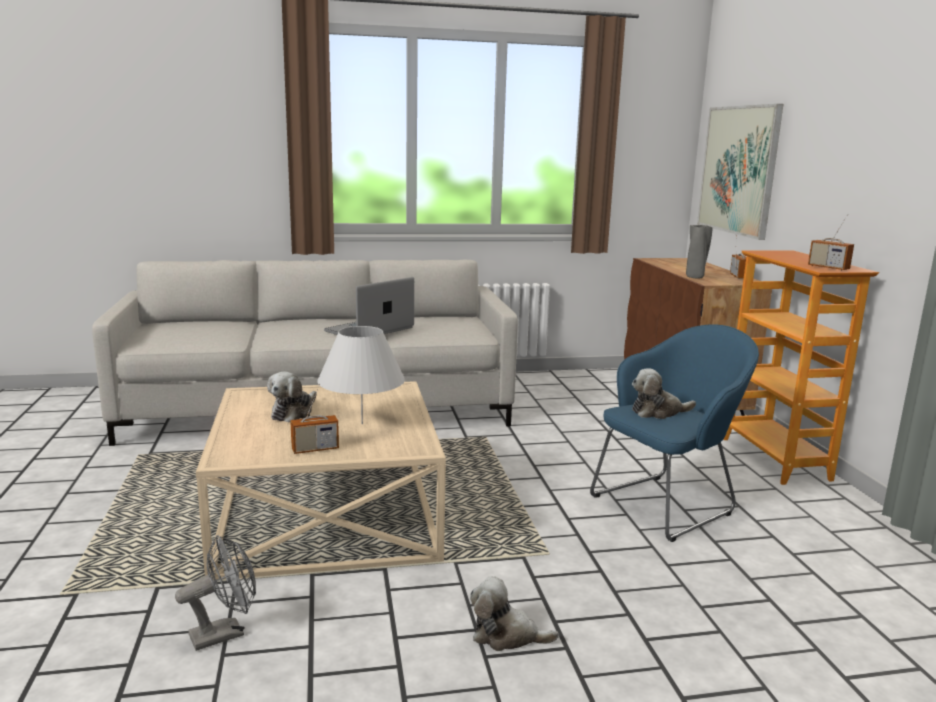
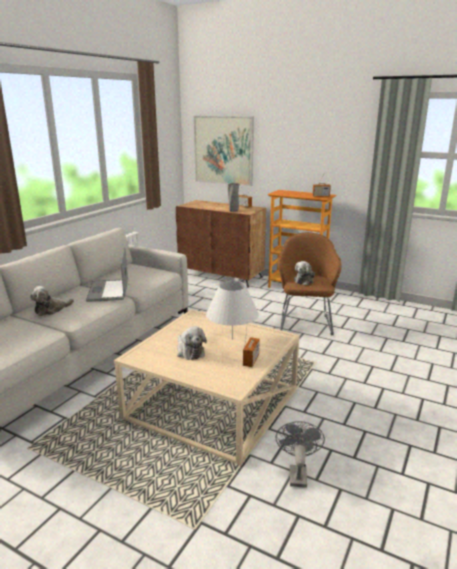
camera: 50 degrees left, 5 degrees up
plush toy [470,576,559,651] -> plush toy moved to [30,286,74,316]
blue armchair [590,325,759,542] -> brown armchair [278,232,342,335]

